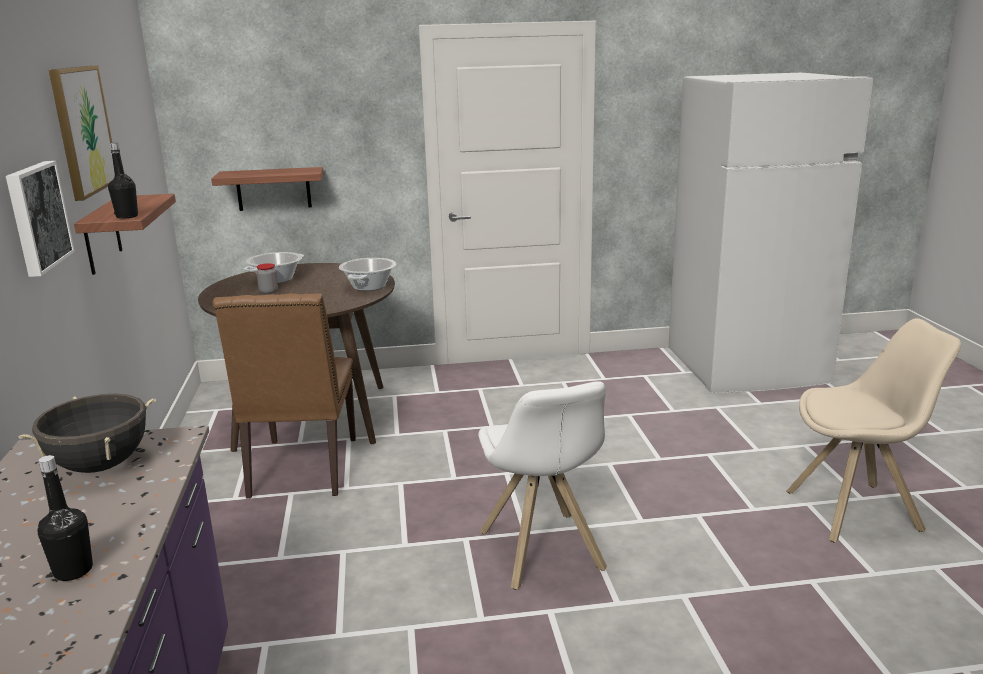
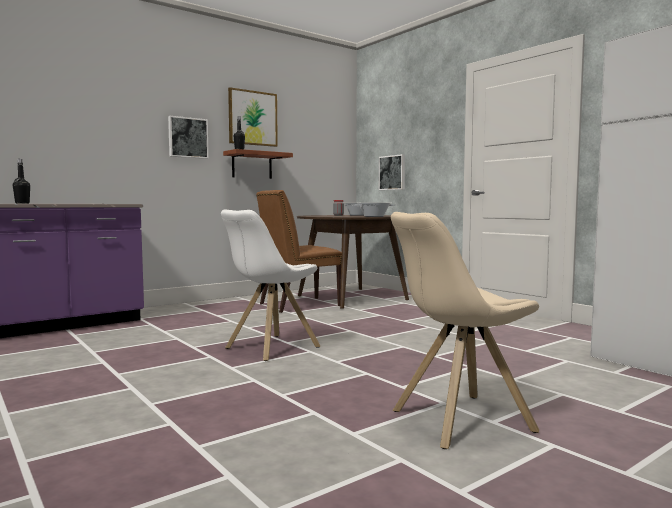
camera: 60 degrees right, 15 degrees down
black cooking pot [18,394,156,473] -> none
shelf [211,167,324,211] -> picture [379,154,405,190]
beige chair [786,318,962,542] -> beige chair turned 105 degrees clockwise [391,212,539,449]

